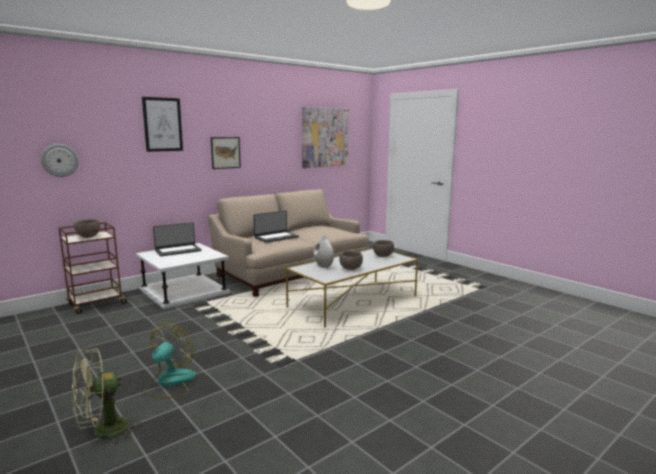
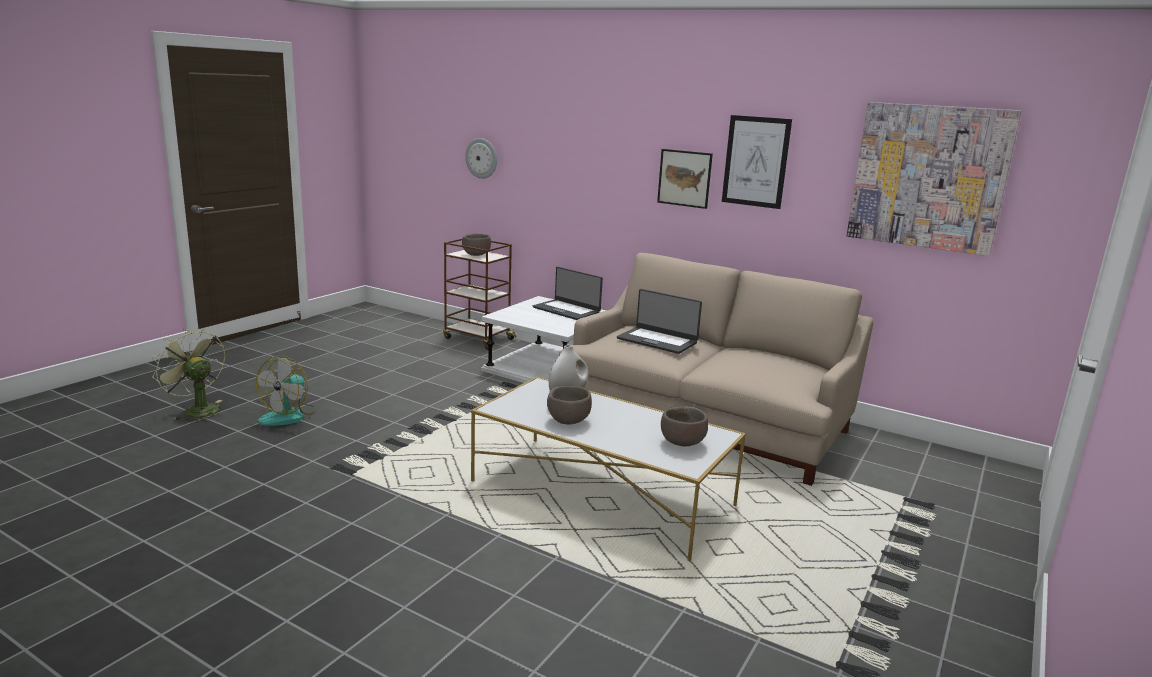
camera: 70 degrees right, 5 degrees up
picture [142,97,183,152] -> picture moved to [722,115,792,209]
fan [144,323,196,398] -> fan turned 105 degrees clockwise [256,355,317,426]

